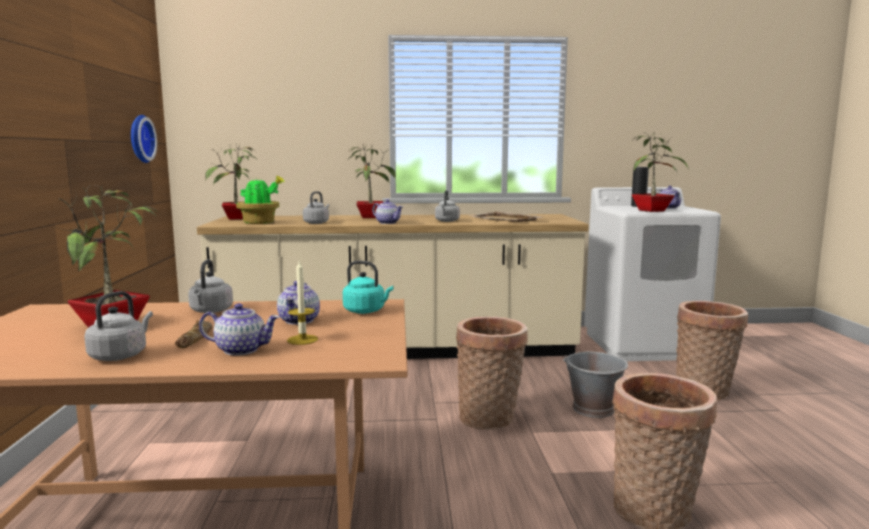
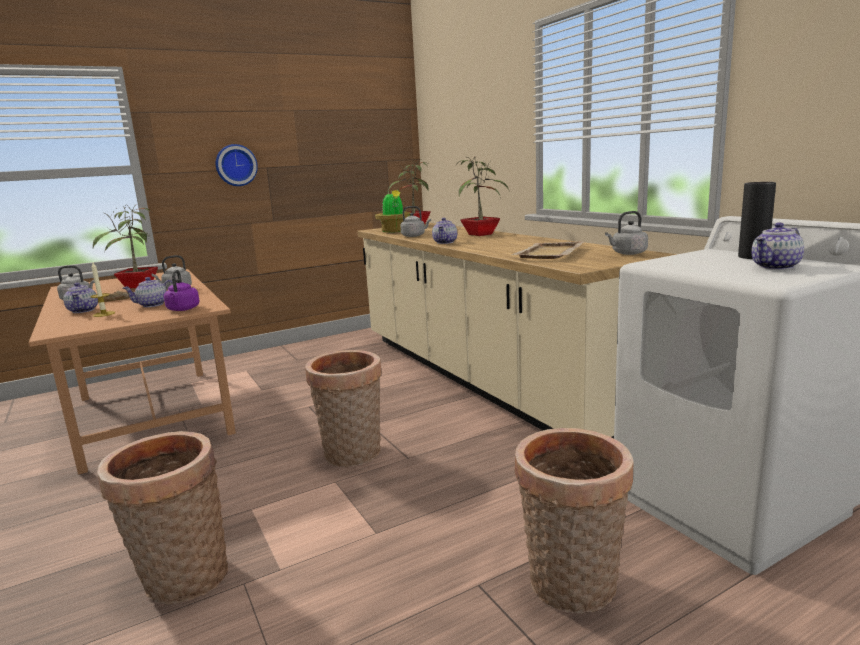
camera: 65 degrees right, 5 degrees up
wall clock [131,115,157,163] -> wall clock moved to [216,144,258,186]
turquoise kettle [343,261,393,314] -> purple kettle [164,270,199,311]
grey kettle [435,190,460,222] -> grey kettle moved to [605,211,648,255]
grey bucket [563,352,630,418] -> none
potted plant [632,132,688,212] -> none

